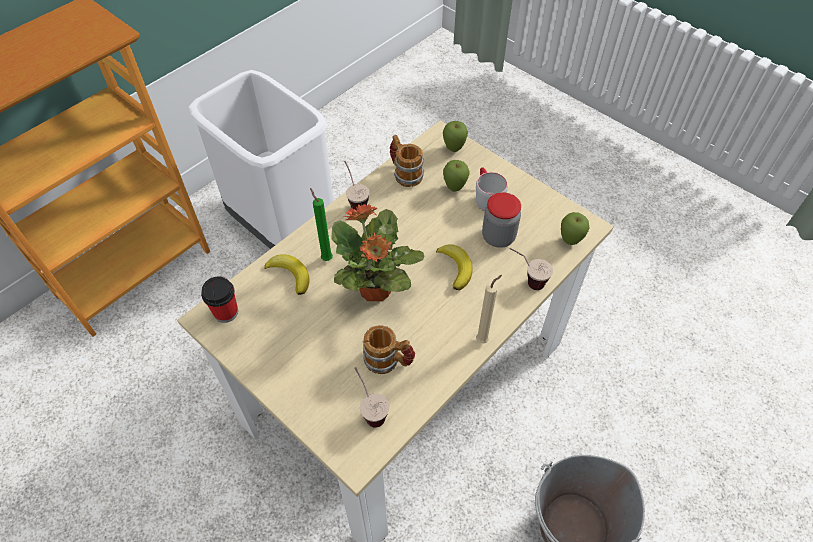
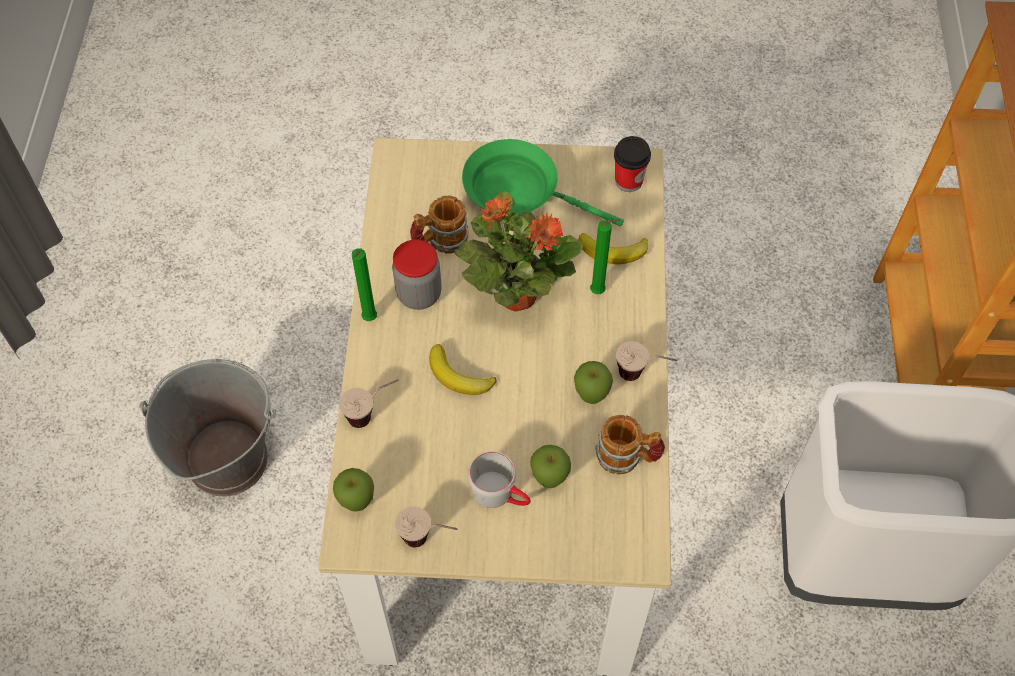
camera: 140 degrees right, 5 degrees up
cup [355,367,389,428] -> cup moved to [395,507,457,548]
apple [443,121,468,152] -> apple moved to [574,361,613,404]
beige candle [476,275,502,344] -> green candle [352,248,377,321]
jar [482,193,521,248] -> jar moved to [392,240,442,310]
none -> green frying pan [462,139,624,226]

